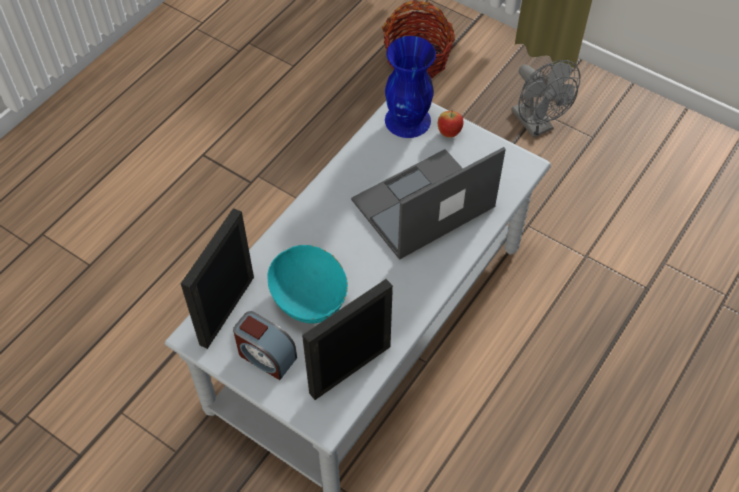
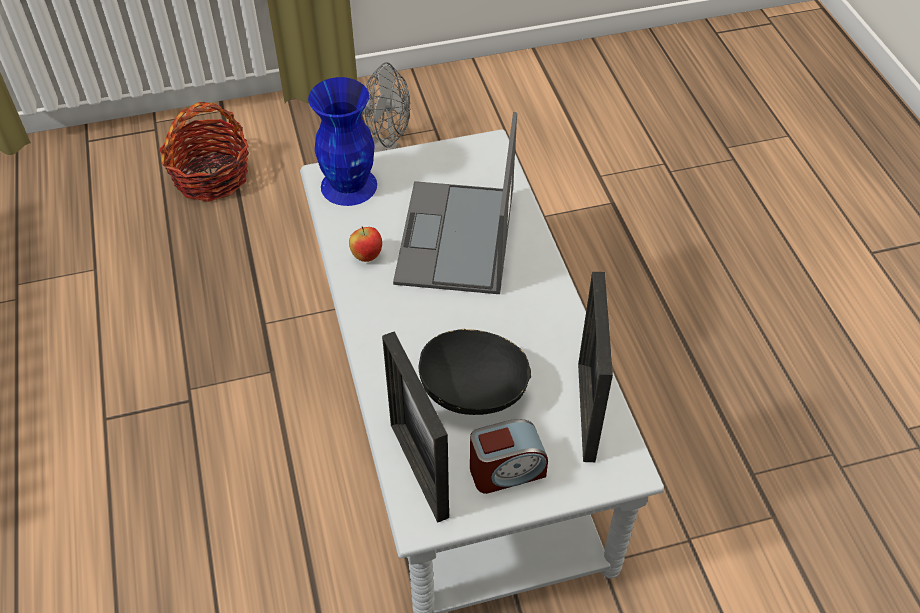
camera: 50 degrees left, 5 degrees down
turquoise bowl [267,245,348,324] -> black bowl [418,329,531,415]
apple [438,110,464,138] -> apple moved to [349,226,382,262]

